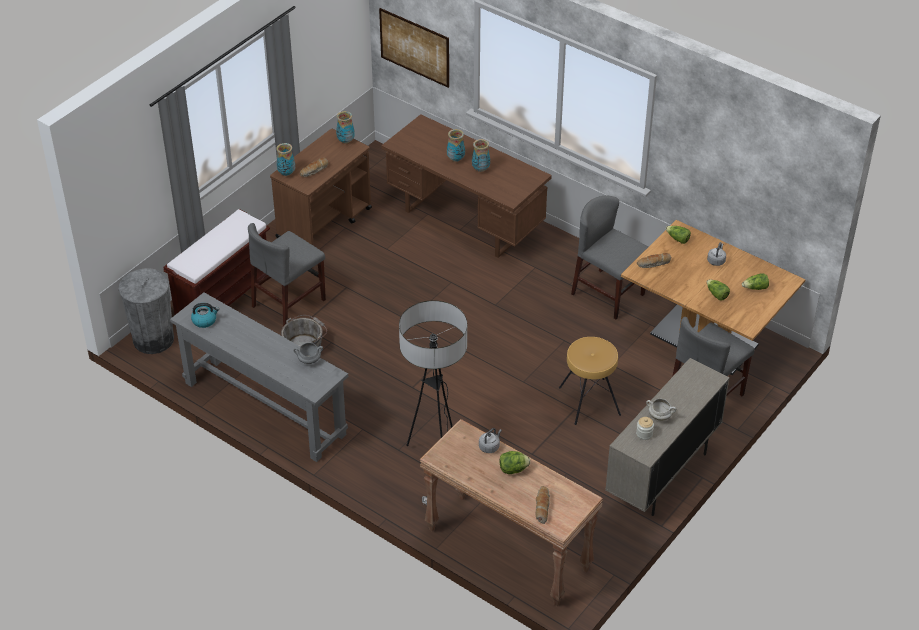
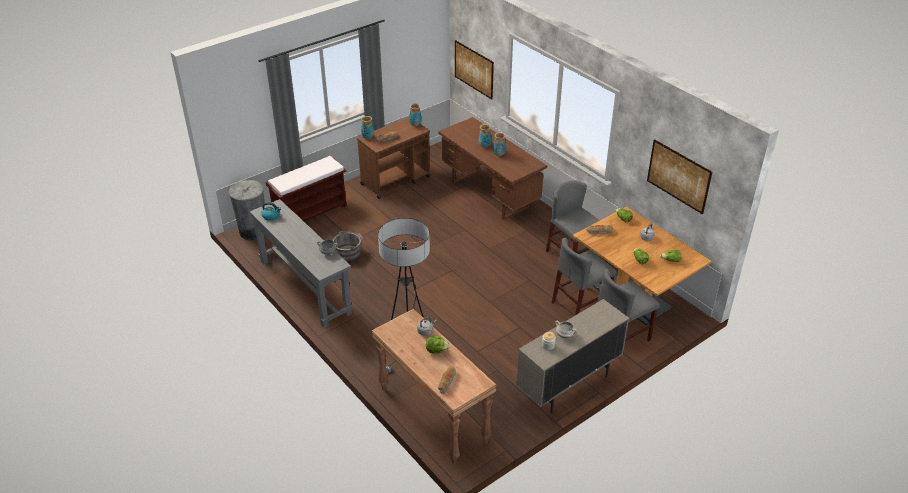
camera: 15 degrees right, 5 degrees down
grey chair [248,223,326,326] -> grey chair moved to [552,238,616,315]
brown stool [559,337,621,425] -> none
none -> picture [647,139,712,214]

